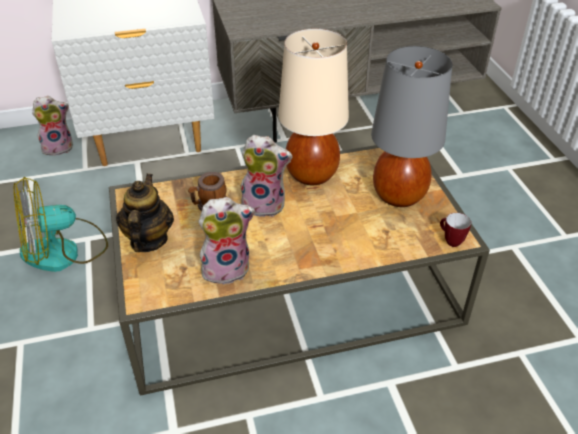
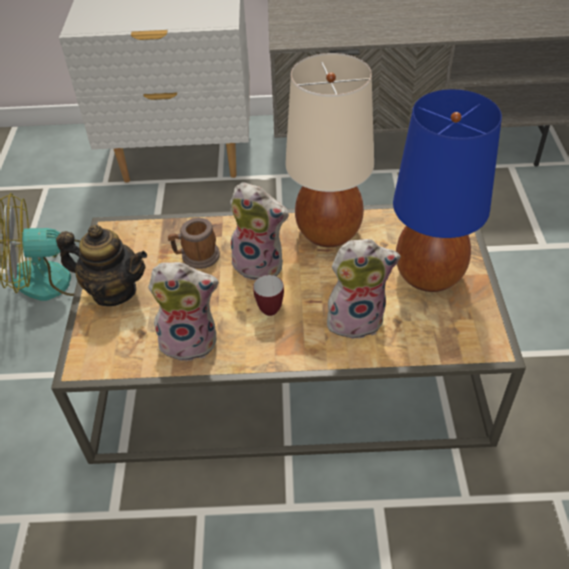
camera: 15 degrees right, 5 degrees up
plush toy [32,96,73,156] -> plush toy moved to [327,239,401,339]
teapot [116,174,174,252] -> teapot turned 90 degrees clockwise [56,225,147,306]
grey table lamp [371,46,452,207] -> blue table lamp [393,89,502,292]
mug [440,213,471,247] -> mug moved to [253,275,284,316]

